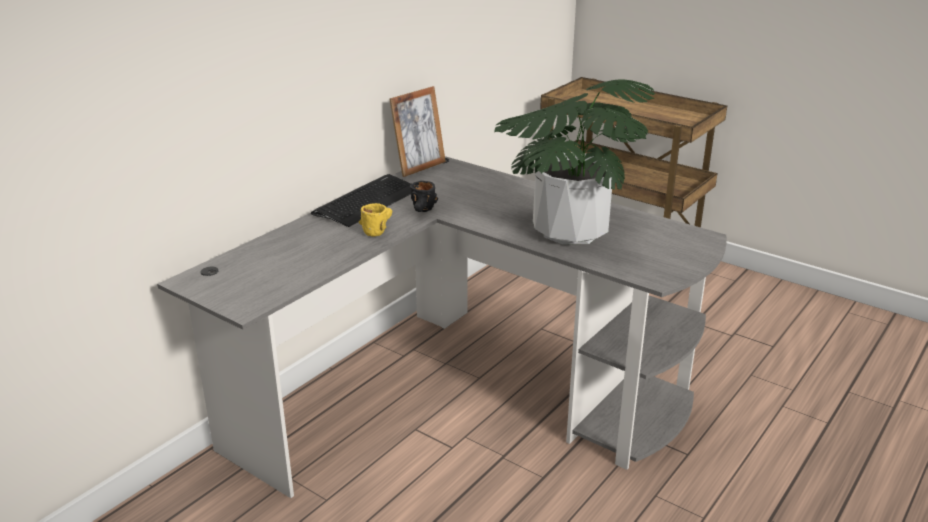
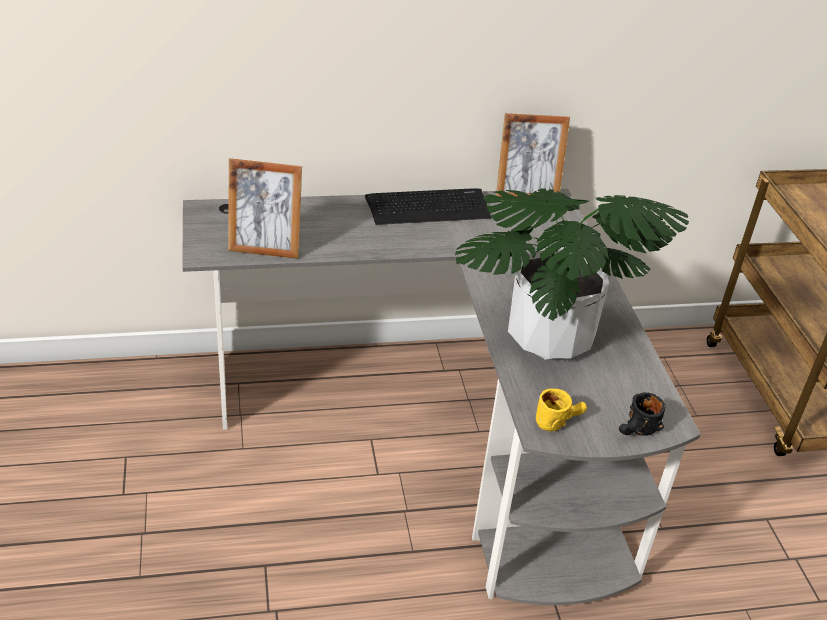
camera: 40 degrees right, 10 degrees up
yellow mug [359,203,392,237] -> yellow mug moved to [536,388,587,431]
black mug [410,181,438,212] -> black mug moved to [619,392,665,436]
none -> picture frame [228,158,302,259]

